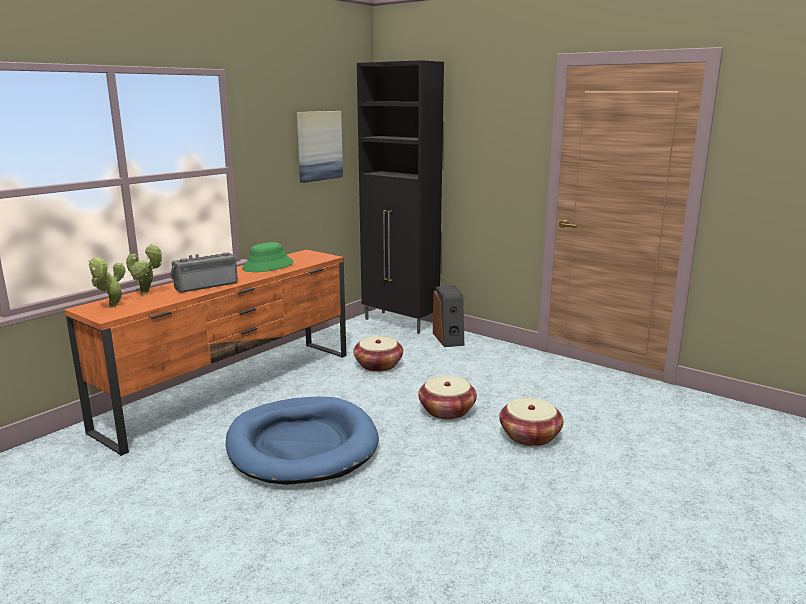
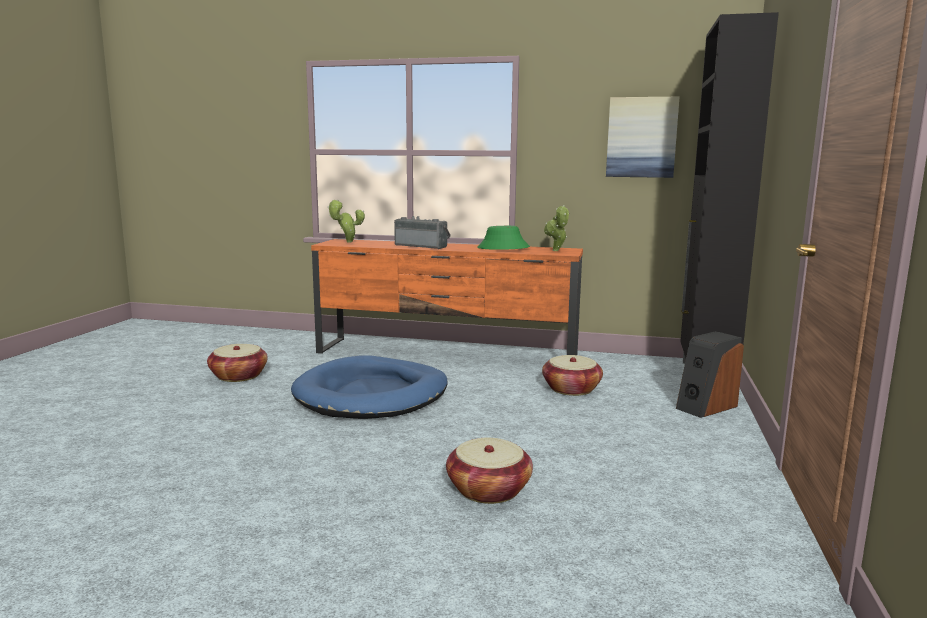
camera: 65 degrees right, 5 degrees down
potted plant [126,243,163,295] -> potted plant moved to [544,205,569,251]
basket [418,376,477,420] -> basket moved to [207,344,268,382]

